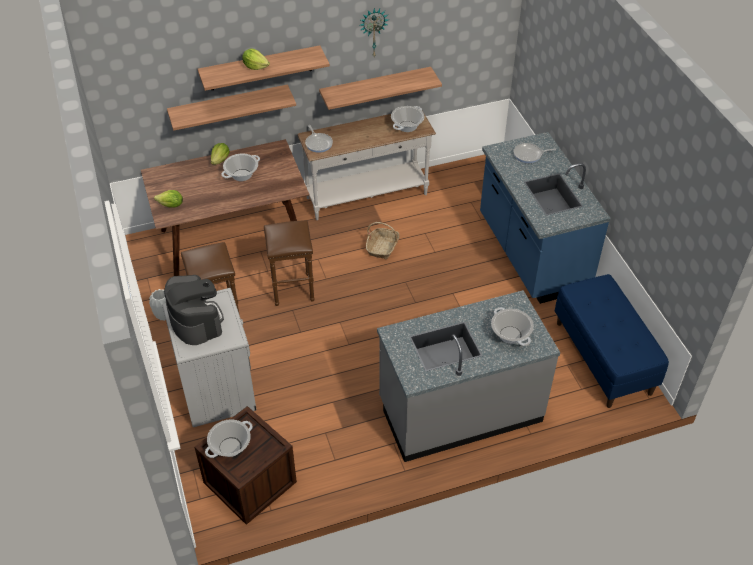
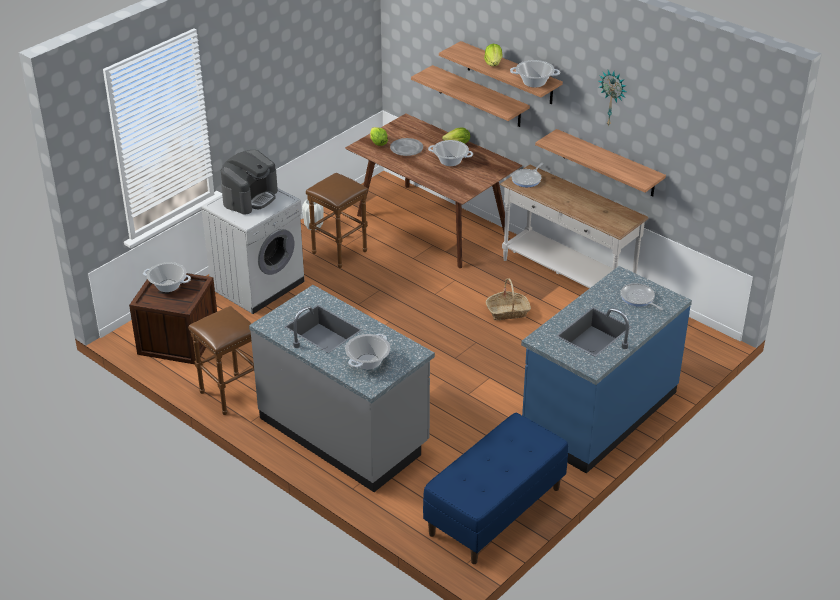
camera: 60 degrees right, 10 degrees down
brown stool [264,220,315,306] -> brown stool moved to [188,306,257,415]
cooking pot [391,106,425,132] -> cooking pot moved to [510,60,560,88]
none -> grey plate [390,138,423,156]

